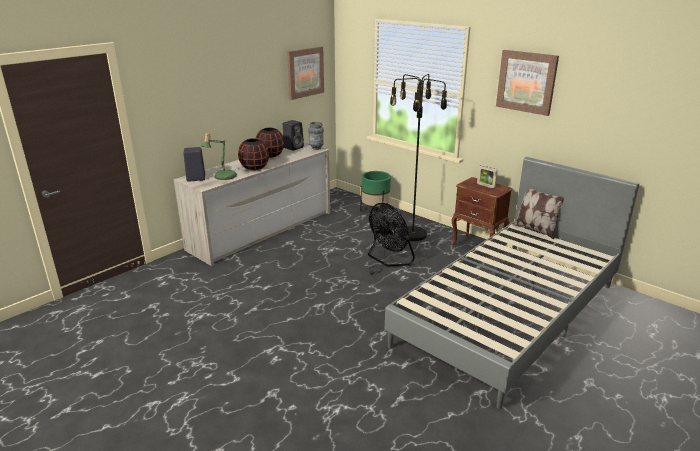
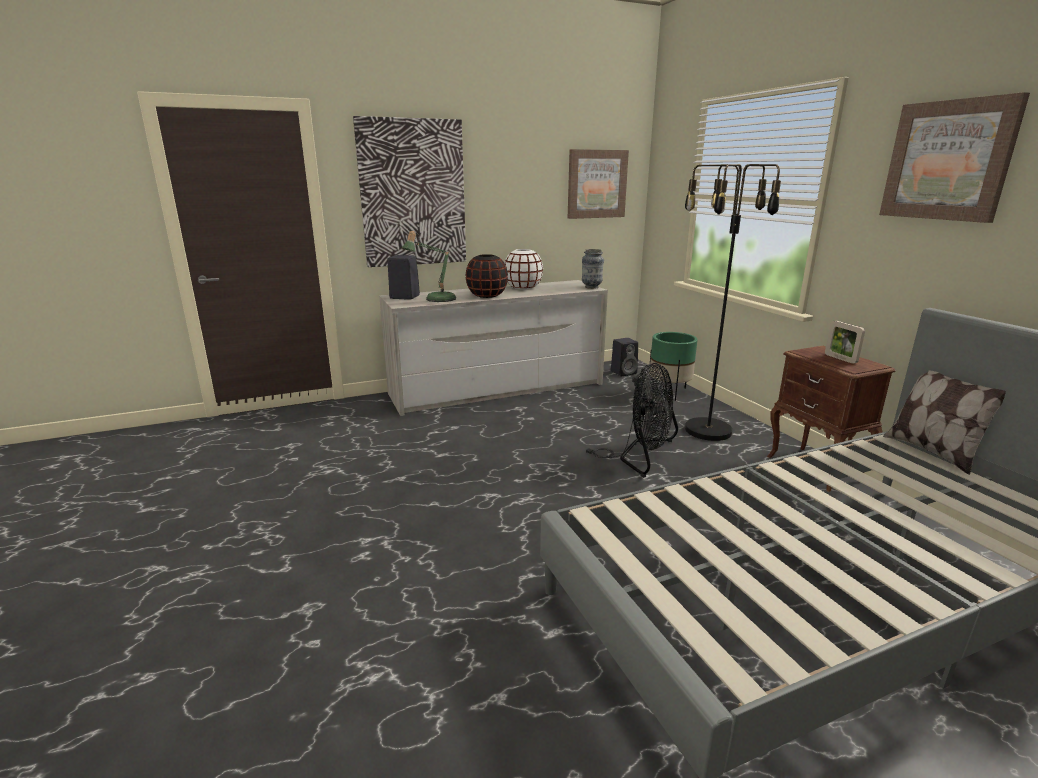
camera: 25 degrees right, 5 degrees down
black vase [256,128,284,157] -> white vase [504,249,543,290]
black speaker [283,120,304,151] -> black speaker moved to [611,338,638,376]
black fan [368,203,415,275] -> black fan turned 45 degrees clockwise [585,363,678,478]
none -> picture [353,116,466,267]

